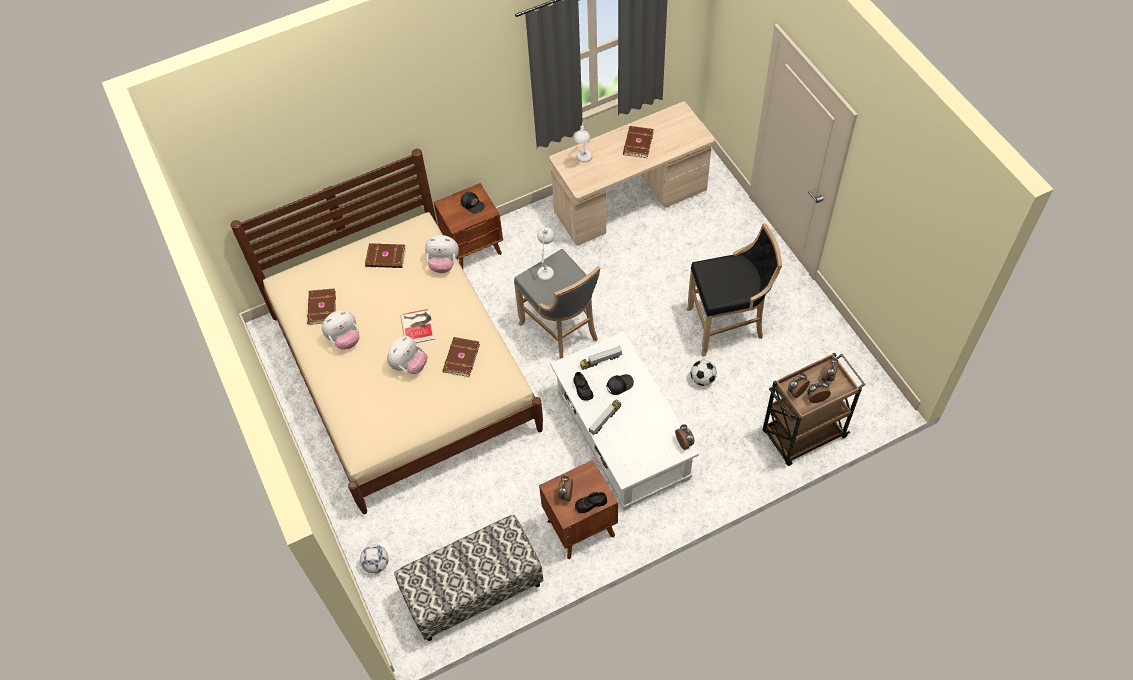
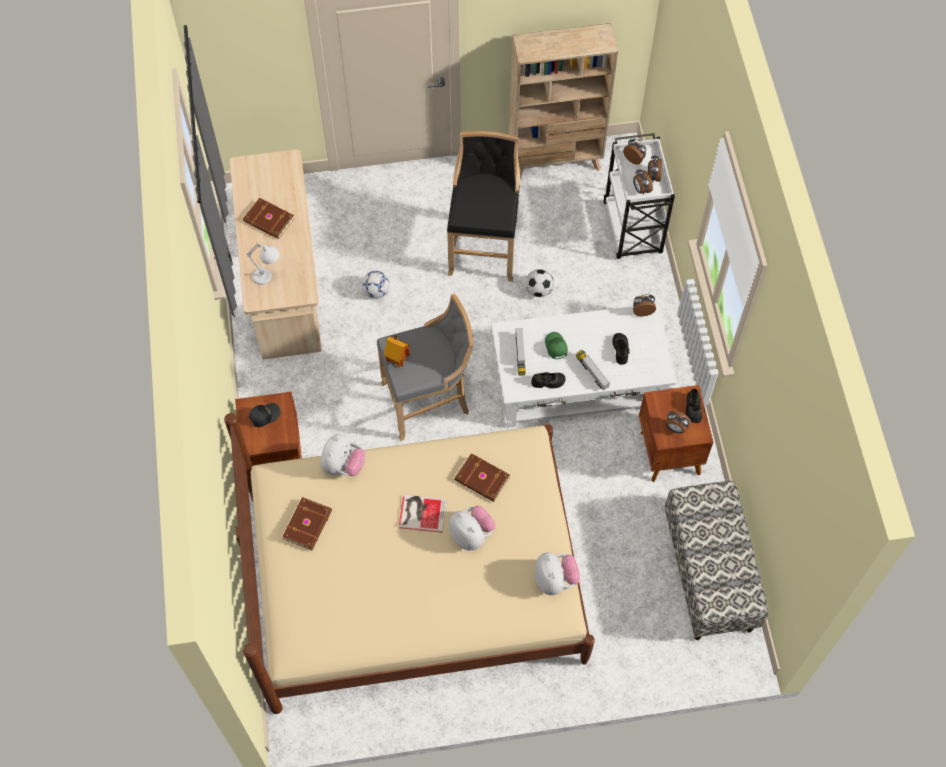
camera: 75 degrees left, 5 degrees up
brown book [307,288,336,325] -> none
plush toy [322,310,360,349] -> plush toy moved to [535,552,580,595]
football [360,545,389,573] -> football moved to [362,271,390,298]
white table lamp [537,227,555,280] -> toy house [384,335,411,368]
black cap [606,374,634,395] -> green cap [545,332,568,359]
brown cart [763,352,866,466] -> white cart [603,133,675,259]
none -> beige bookcase [509,23,618,178]
none -> black shoe [613,333,629,365]

